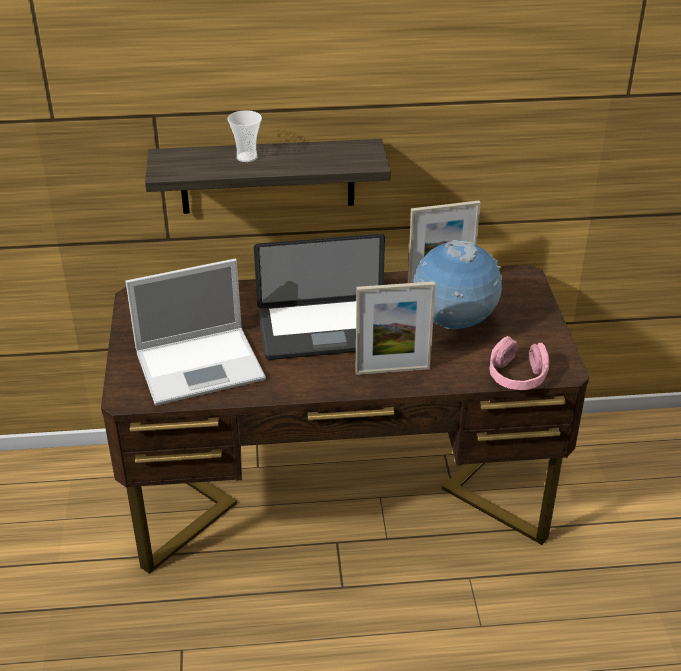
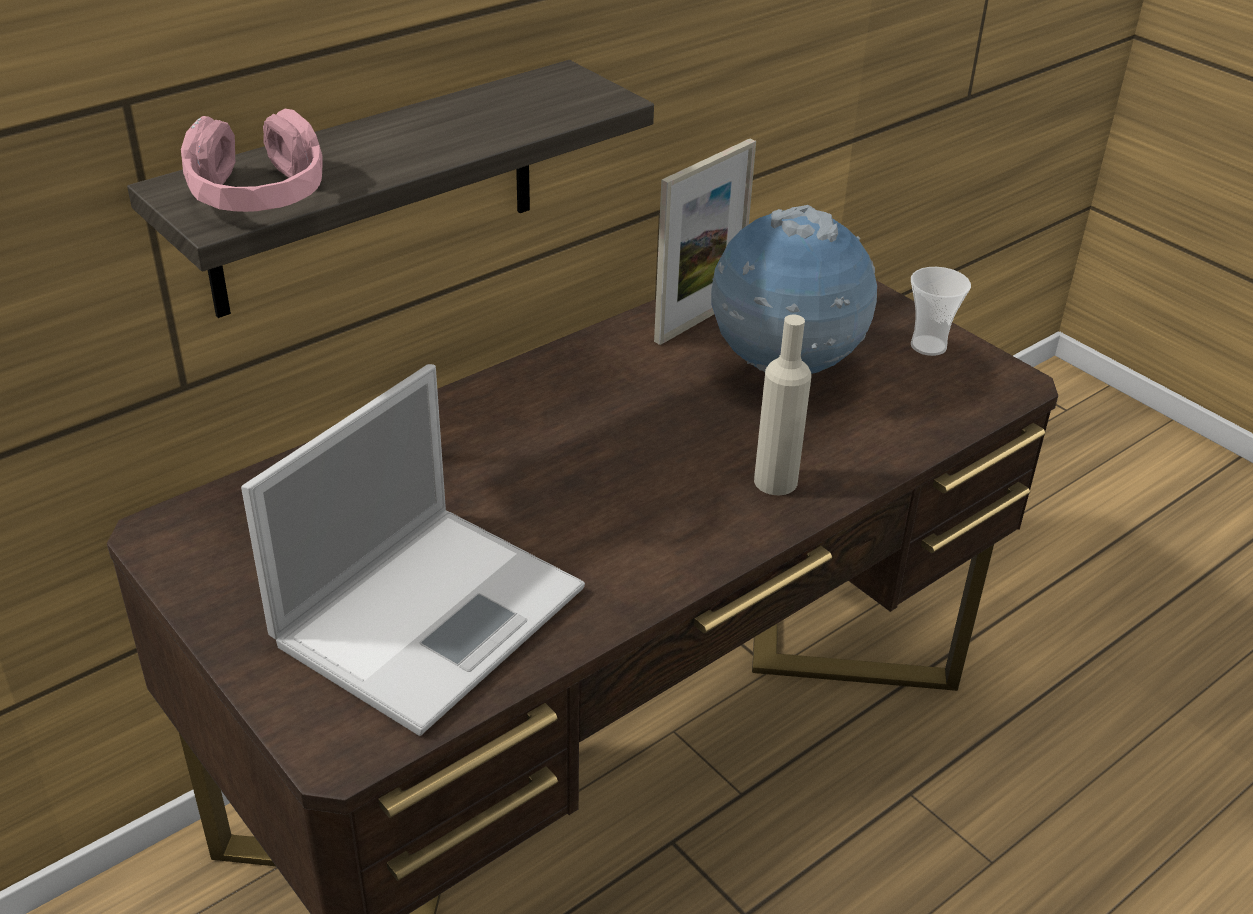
camera: 35 degrees left, 0 degrees up
cup [227,110,262,162] -> cup moved to [911,267,971,356]
laptop [254,234,385,360] -> none
picture frame [356,281,436,375] -> beige bottle [754,315,811,496]
pink headphones [489,336,549,390] -> pink headphones moved to [181,109,323,212]

